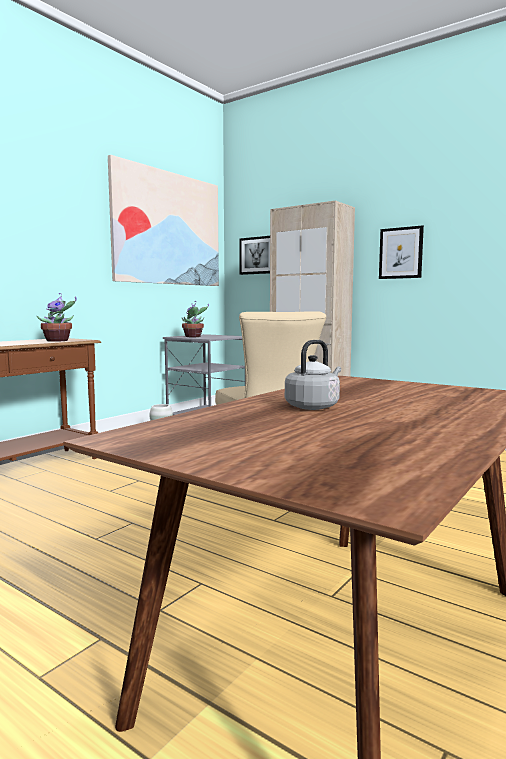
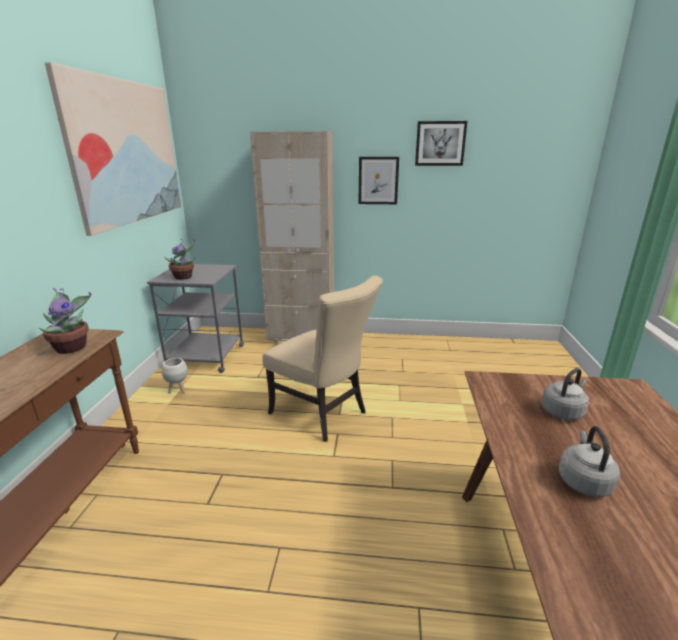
camera: 30 degrees left, 15 degrees up
picture [240,236,270,275] -> picture moved to [415,121,467,166]
none -> grey kettle [542,368,589,420]

